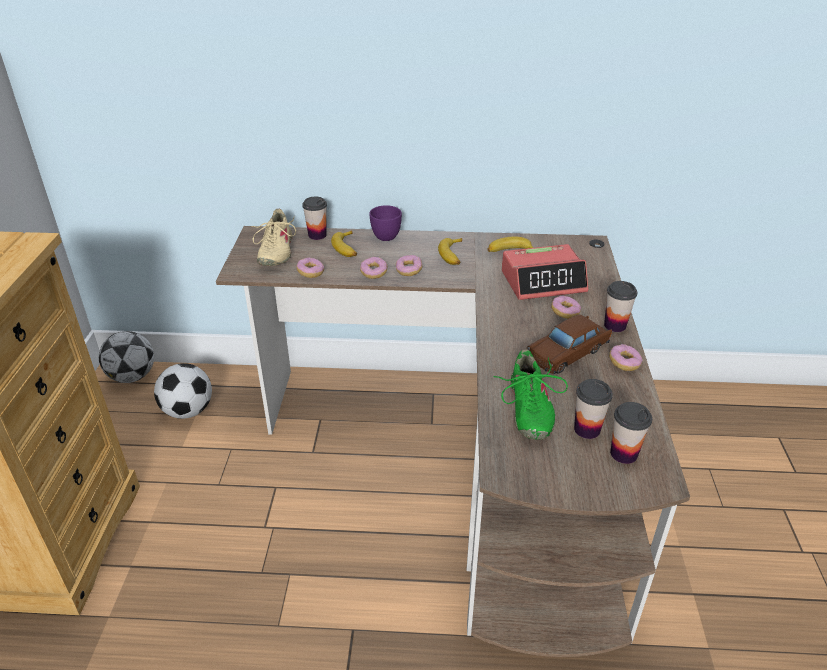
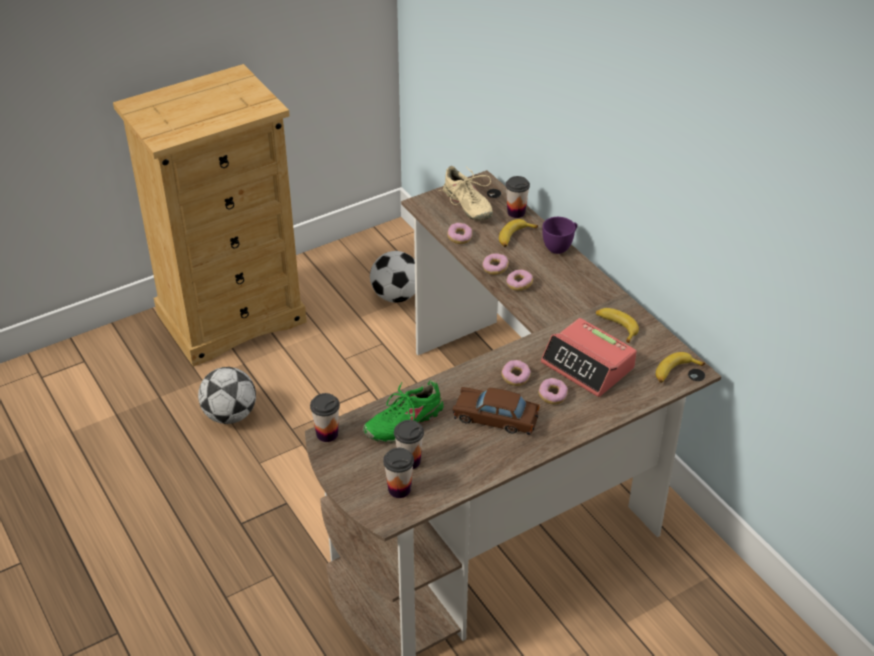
camera: 55 degrees right, 5 degrees up
football [99,331,154,383] -> football moved to [198,367,256,424]
beige shoe [251,209,296,266] -> beige shoe turned 90 degrees counterclockwise [439,166,493,220]
banana [438,238,462,265] -> banana moved to [656,352,705,383]
cup [604,281,638,332] -> cup moved to [310,393,340,442]
donut [609,344,642,371] -> donut moved to [501,360,531,386]

